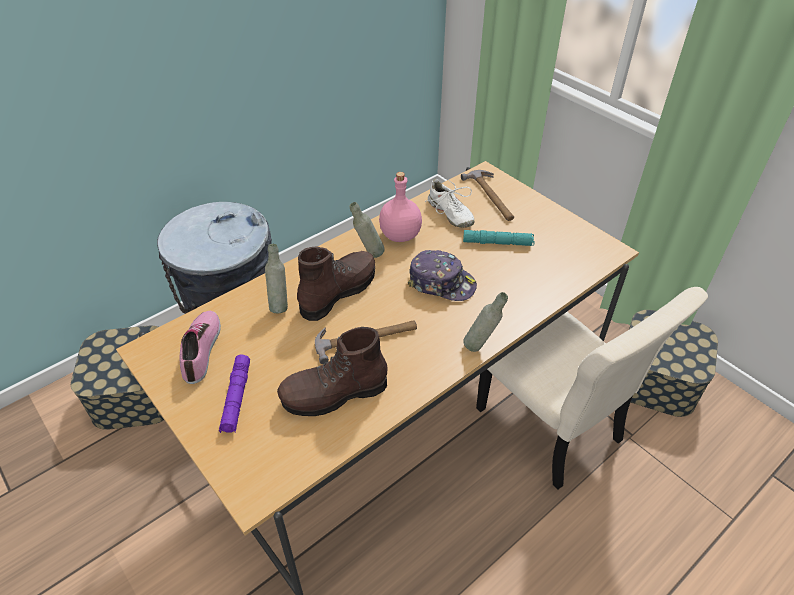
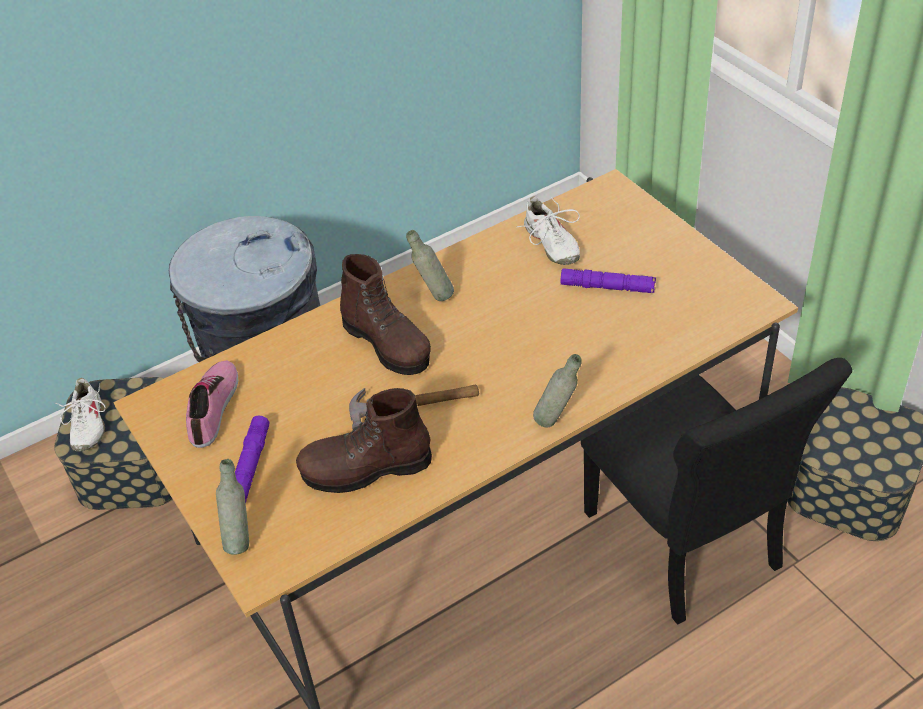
camera: 10 degrees right, 0 degrees up
grey bottle [265,243,288,313] -> grey bottle moved to [216,459,249,555]
brown boot [297,246,375,321] -> brown boot turned 90 degrees clockwise [340,254,431,375]
pink bottle [379,172,422,242] -> none
cap [408,250,477,301] -> none
hammer [461,170,514,221] -> none
turquoise flashlight [463,230,535,246] -> purple flashlight [561,268,656,293]
beige chair [476,287,708,490] -> black chair [581,358,852,625]
none -> white shoe [55,378,106,452]

